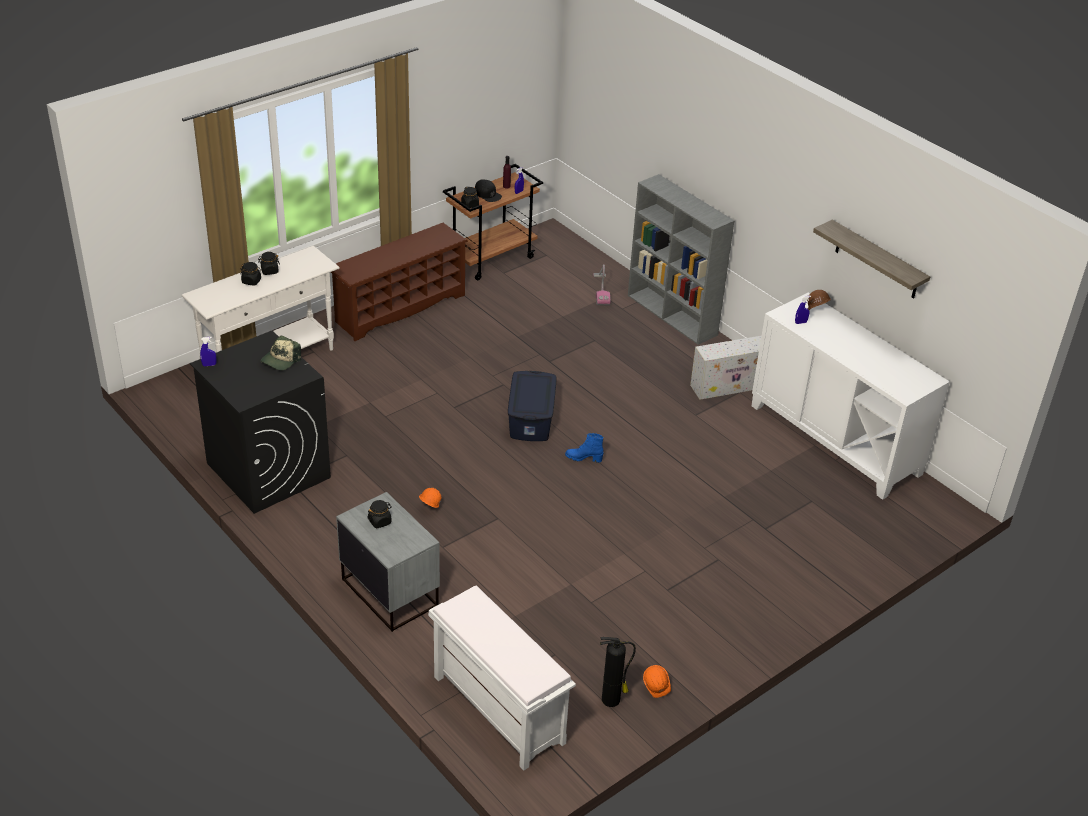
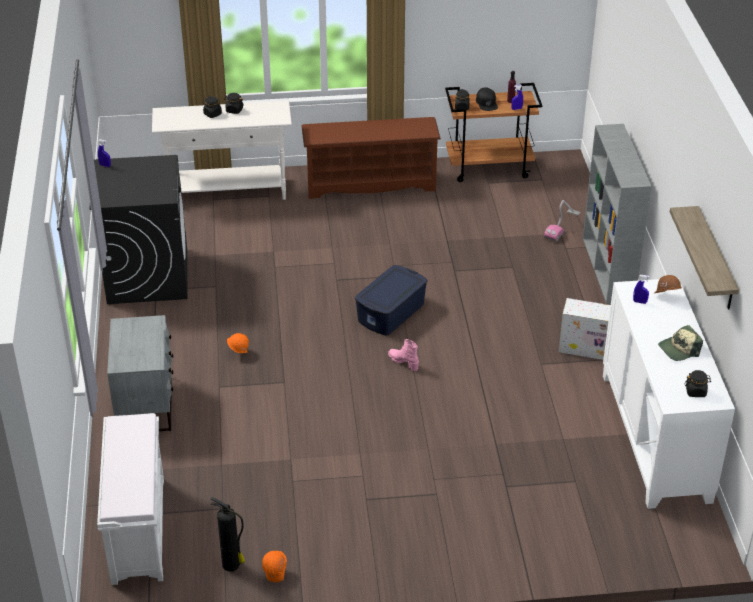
camera: 35 degrees right, 0 degrees up
cap [261,336,301,370] -> cap moved to [658,325,703,361]
black jar [367,500,392,528] -> black jar moved to [685,370,711,397]
blue boot [565,433,604,463] -> pink boot [388,339,419,371]

